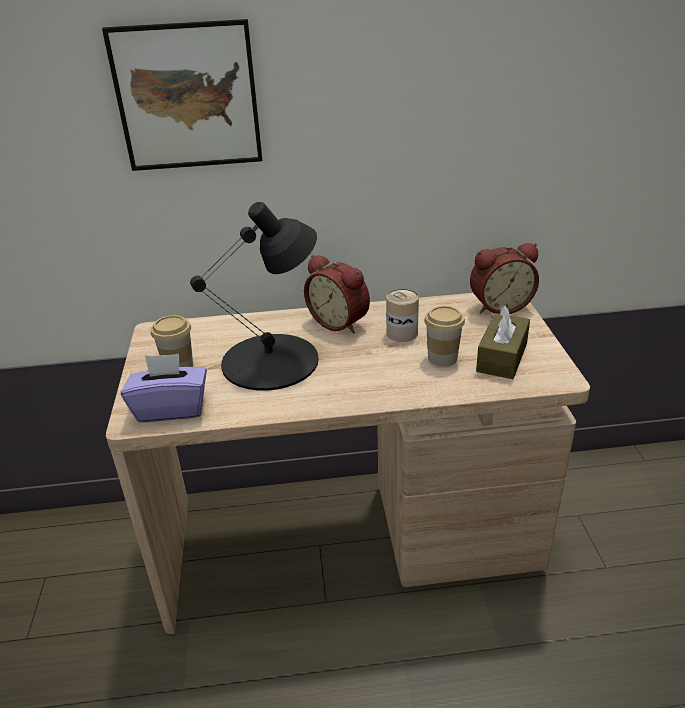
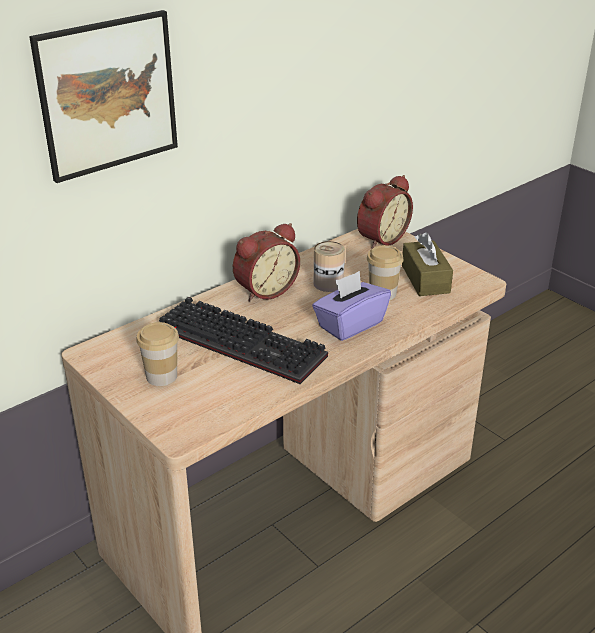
camera: 35 degrees left, 0 degrees up
purple tissue box [120,354,207,422] -> purple tissue box moved to [312,271,391,341]
black table lamp [190,202,319,391] -> keyboard [159,297,328,384]
alarm clock [304,255,370,333] -> alarm clock turned 45 degrees counterclockwise [233,223,300,302]

